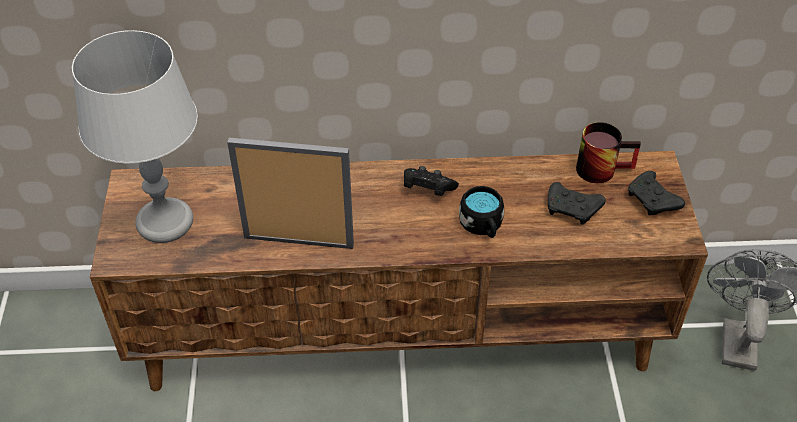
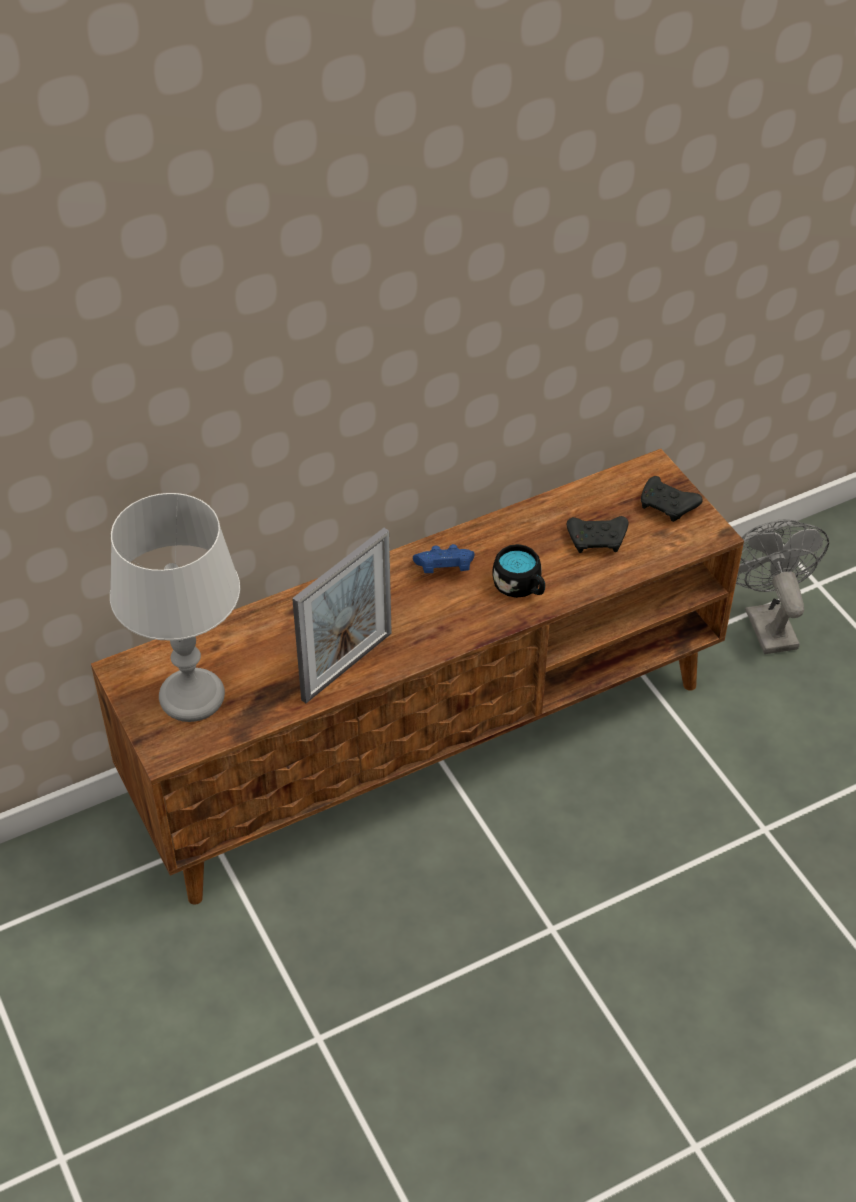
camera: 25 degrees left, 0 degrees up
picture frame [227,138,354,249] -> picture frame turned 150 degrees clockwise [292,528,392,703]
black game controller [404,166,459,196] -> blue game controller [413,544,475,573]
mug [576,122,641,183] -> none

